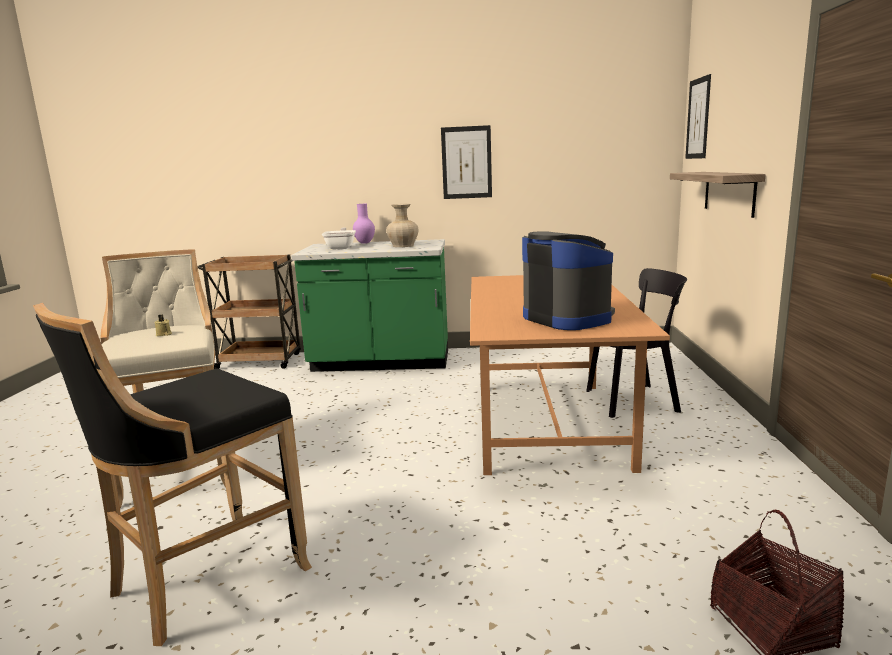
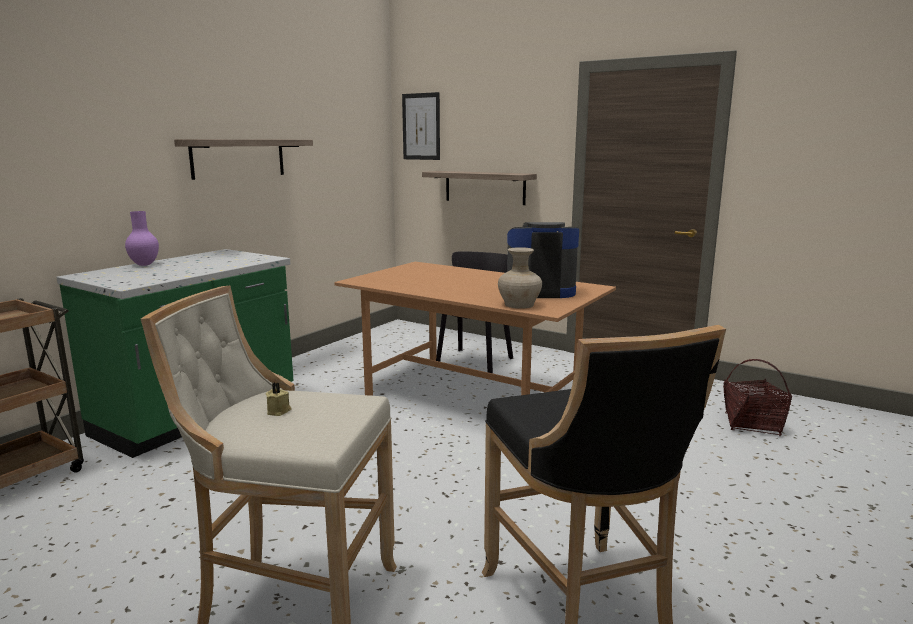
camera: 60 degrees left, 0 degrees up
frying pan [322,227,356,249] -> none
beige vase [386,204,419,247] -> beige vase moved to [498,247,542,309]
picture [441,125,492,199] -> shelf [174,139,313,180]

